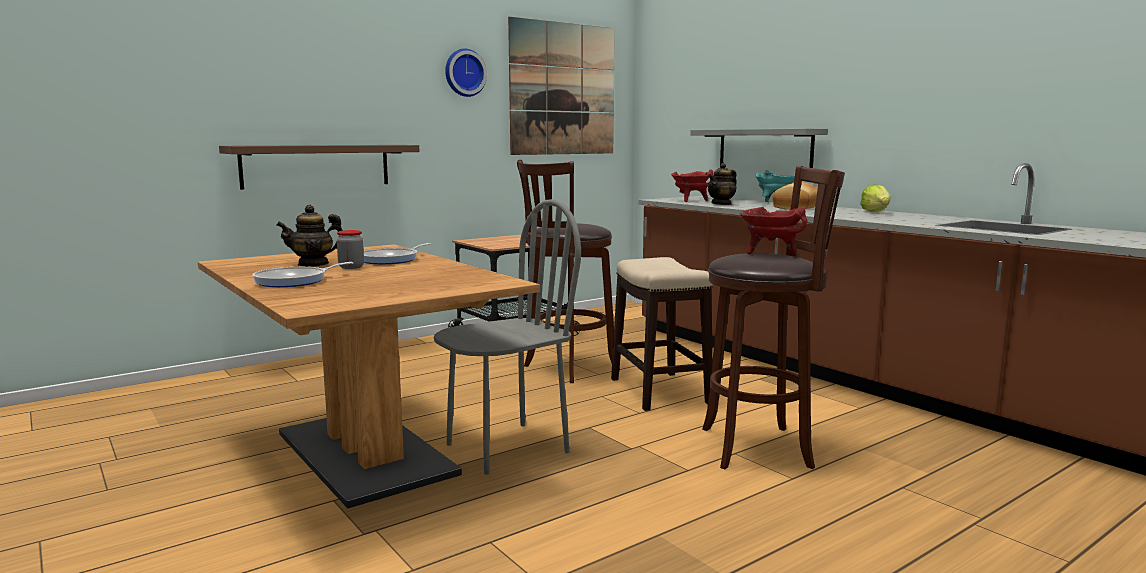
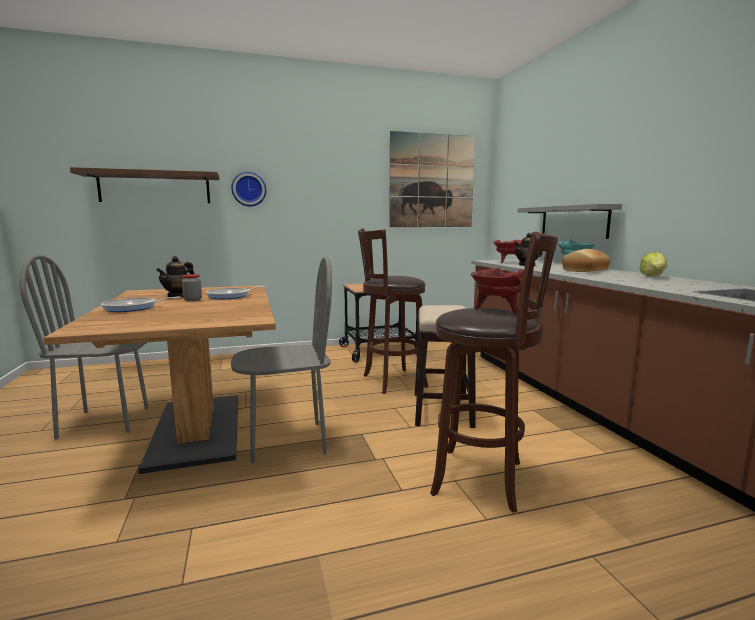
camera: 20 degrees right, 0 degrees up
brown shelf [219,145,420,190] -> brown shelf moved to [70,167,219,203]
teapot [276,205,343,267] -> teapot turned 60 degrees counterclockwise [156,256,194,298]
wall clock [445,49,487,97] -> wall clock moved to [231,172,266,207]
none -> grey chair [20,254,148,439]

